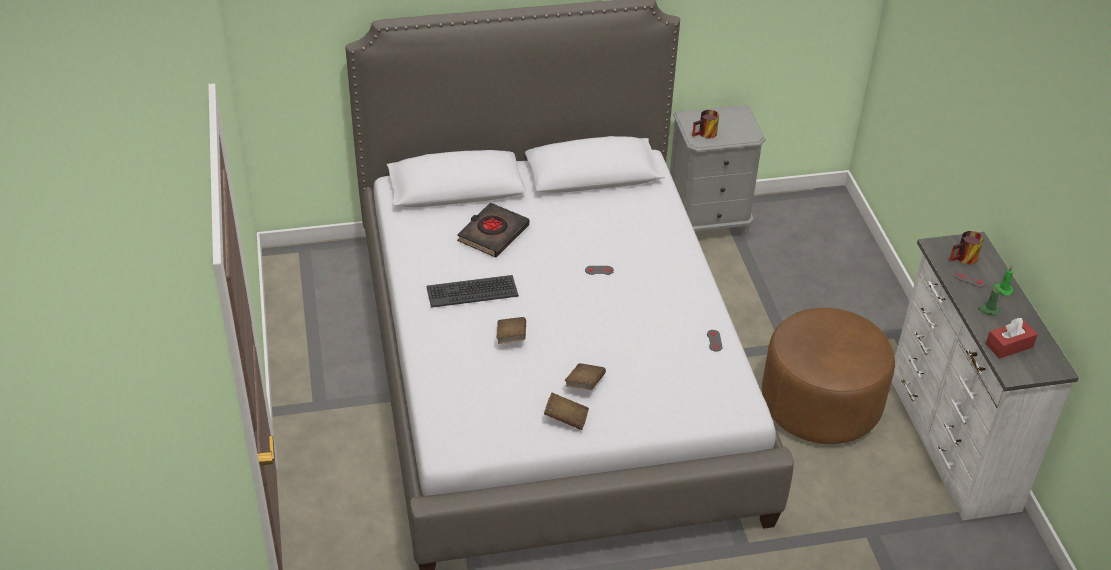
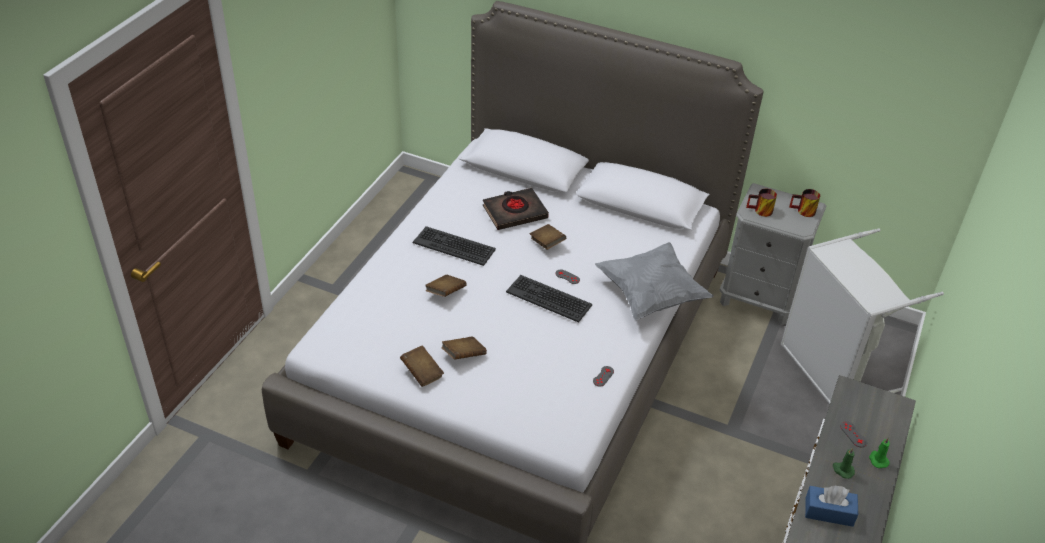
camera: 35 degrees right, 0 degrees up
brown ottoman [762,307,895,444] -> none
mug [949,231,984,264] -> mug moved to [789,189,820,217]
red tissue box [986,318,1038,359] -> blue tissue box [805,486,858,527]
none -> keyboard [506,275,592,323]
none -> brown book [530,224,566,250]
none -> grey pillow [595,242,714,320]
none -> grey laundry basket [781,228,944,404]

